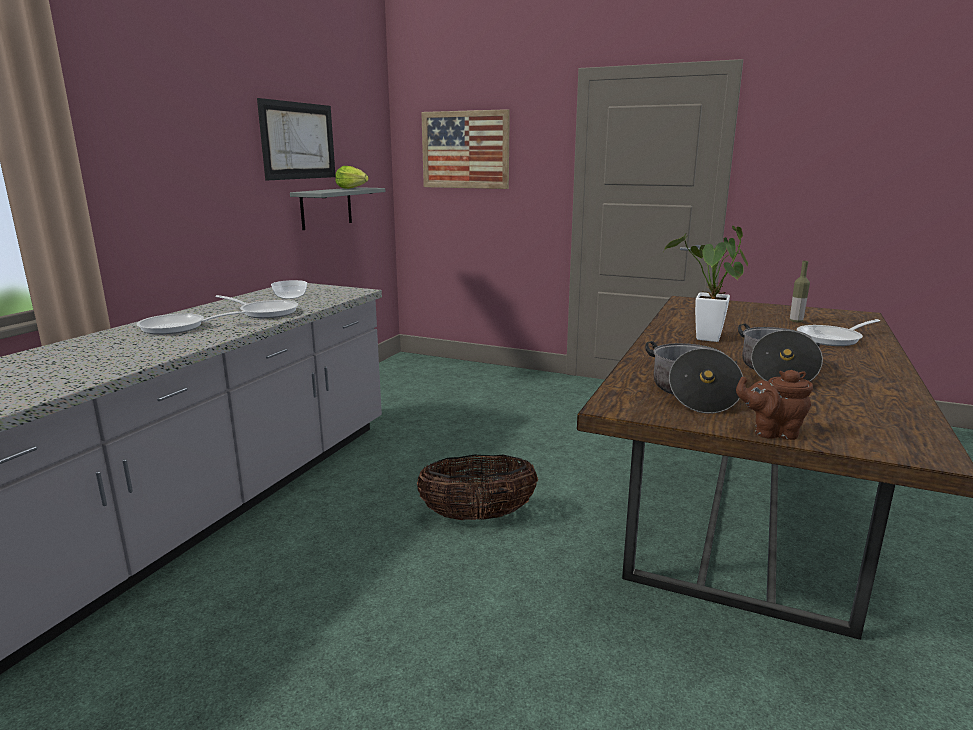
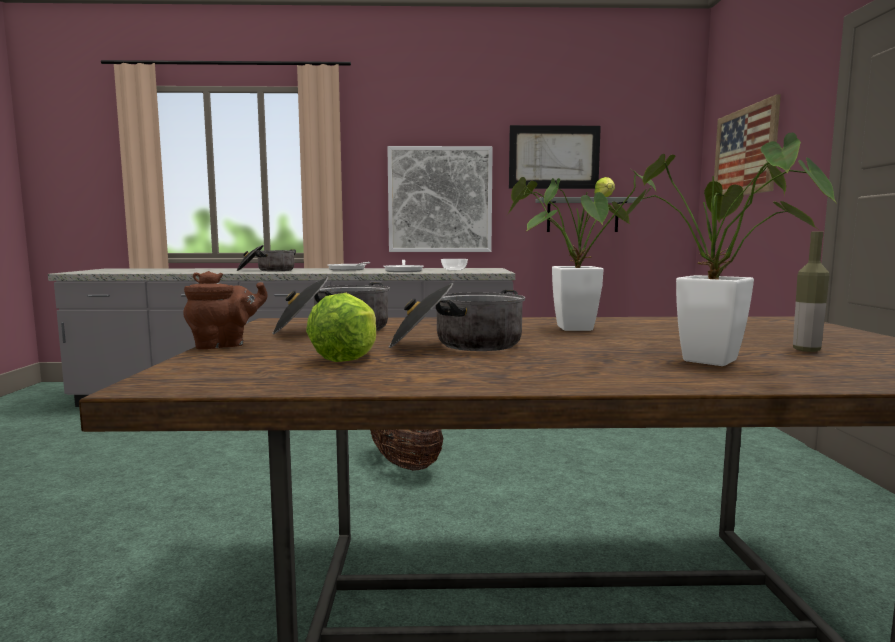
camera: 65 degrees right, 10 degrees down
brown teapot [736,370,813,440] -> brown teapot turned 75 degrees clockwise [183,271,267,349]
frying pan [797,319,880,346] -> potted plant [625,133,837,366]
none -> cooking pot [237,245,296,271]
none -> lettuce [306,293,376,362]
none -> picture [387,146,493,252]

